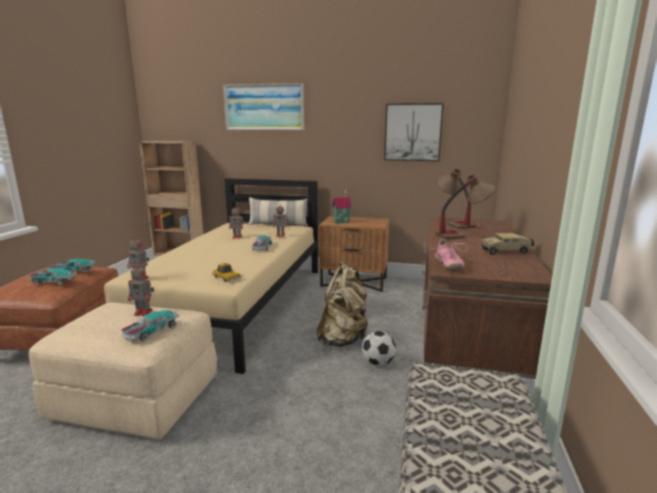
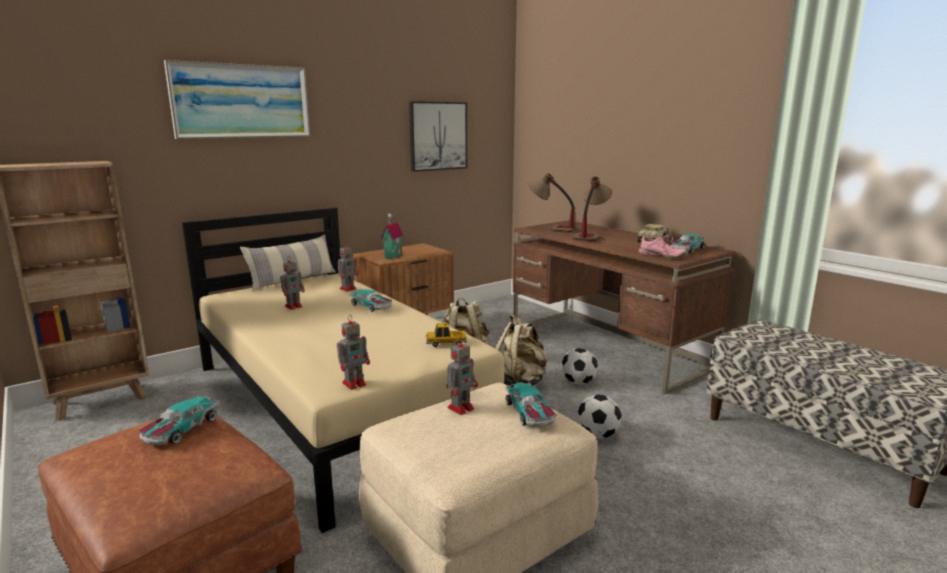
camera: 50 degrees left, 0 degrees up
toy car [29,268,77,285] -> toy car moved to [671,234,706,253]
none -> football [577,394,622,438]

